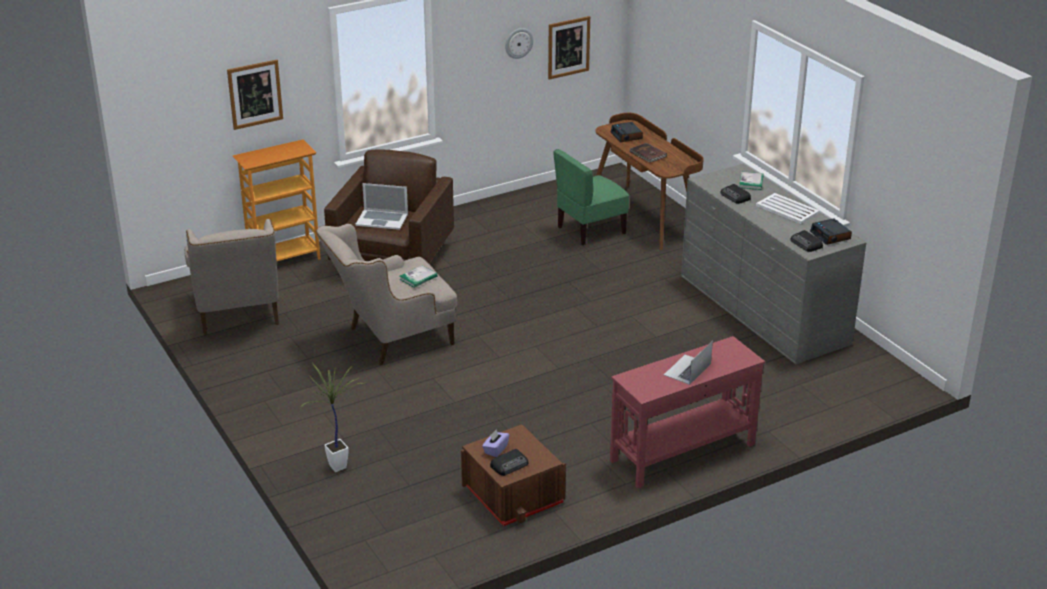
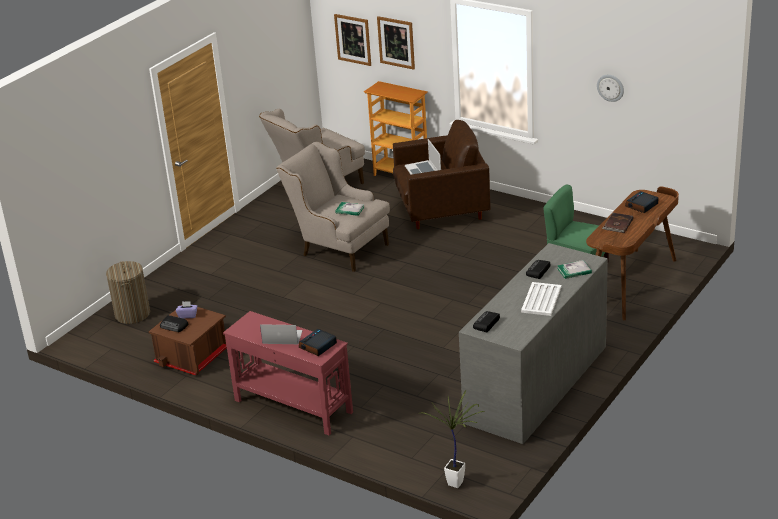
camera: 65 degrees right, 0 degrees up
potted plant [301,362,367,472] -> potted plant moved to [418,390,485,488]
picture [548,16,590,80] -> picture moved to [334,14,371,66]
alarm clock [810,218,852,245] -> alarm clock moved to [299,329,337,356]
none -> laundry basket [106,261,150,324]

